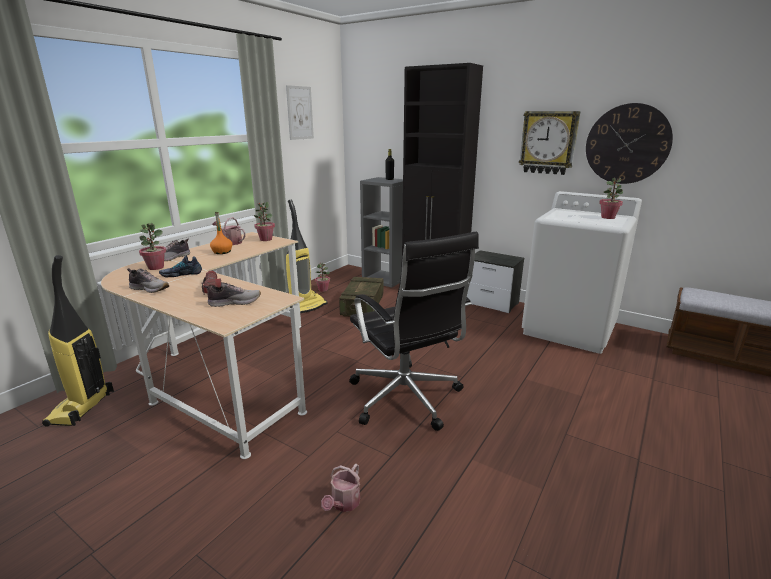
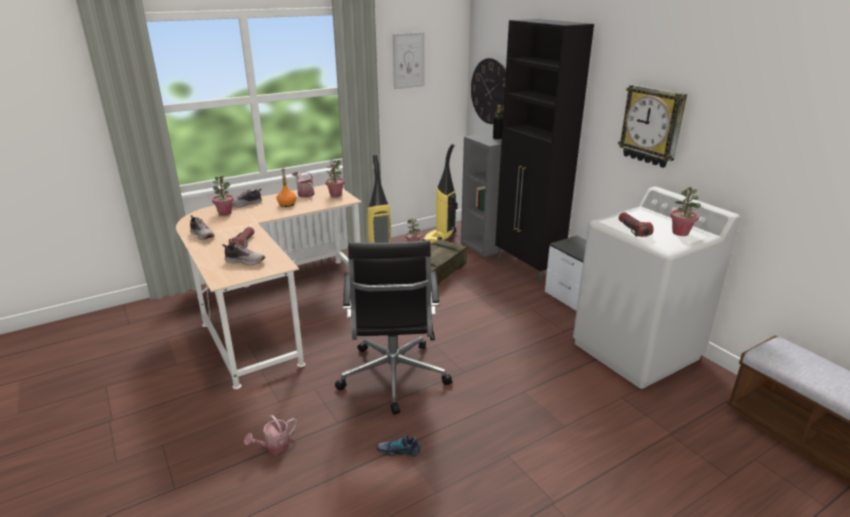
camera: 25 degrees right, 5 degrees up
vacuum cleaner [42,255,114,427] -> vacuum cleaner moved to [422,144,458,244]
shoe [159,256,202,278] -> shoe moved to [377,434,421,457]
wall clock [586,103,673,184] -> wall clock moved to [471,58,506,124]
none -> flashlight [618,212,654,237]

